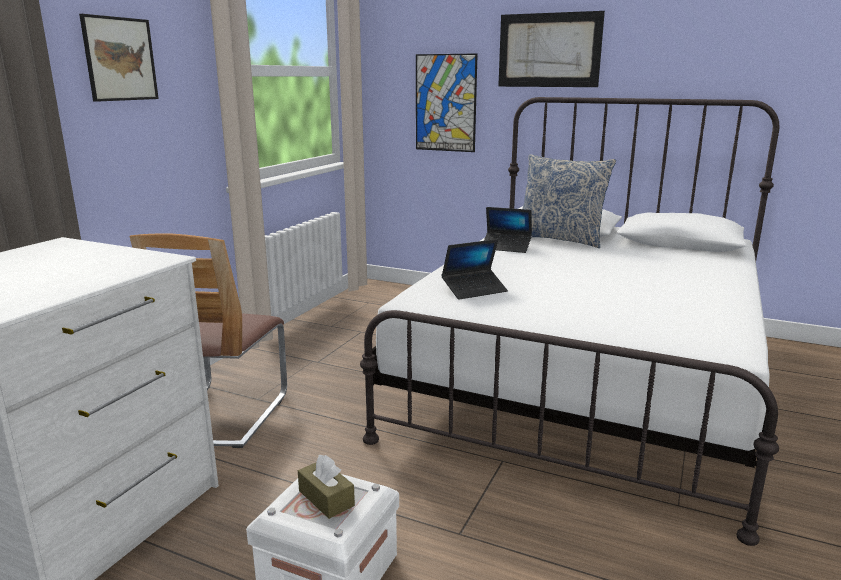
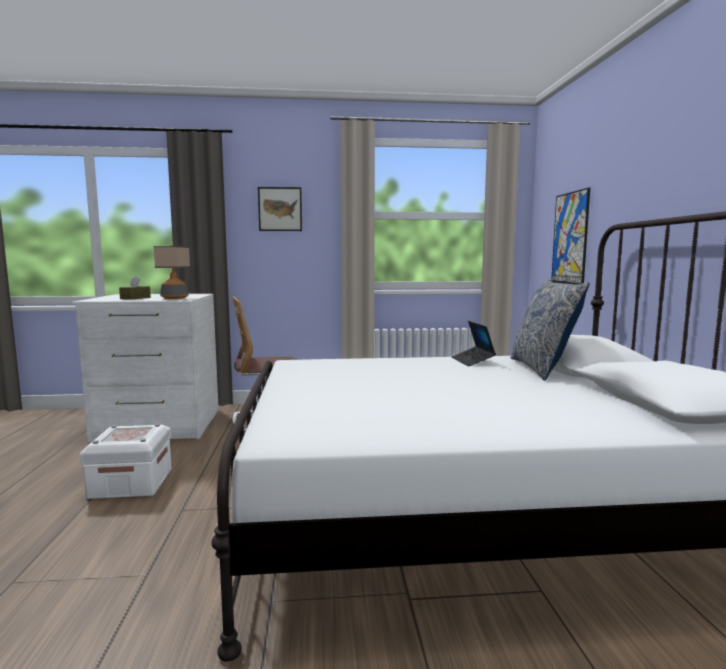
camera: 60 degrees right, 10 degrees down
brown tissue box [298,455,355,519] -> brown tissue box moved to [119,276,151,300]
laptop [441,239,508,300] -> none
picture [498,11,605,87] -> none
none -> table lamp [153,245,190,299]

